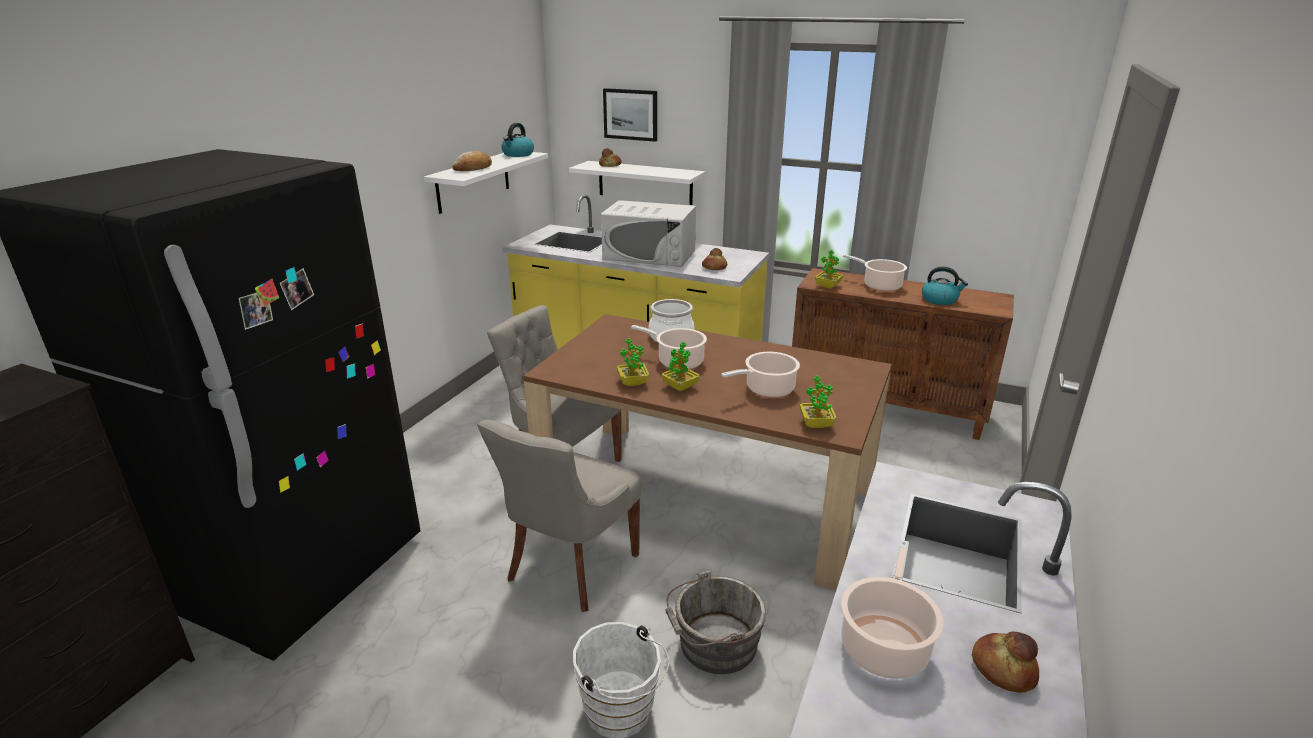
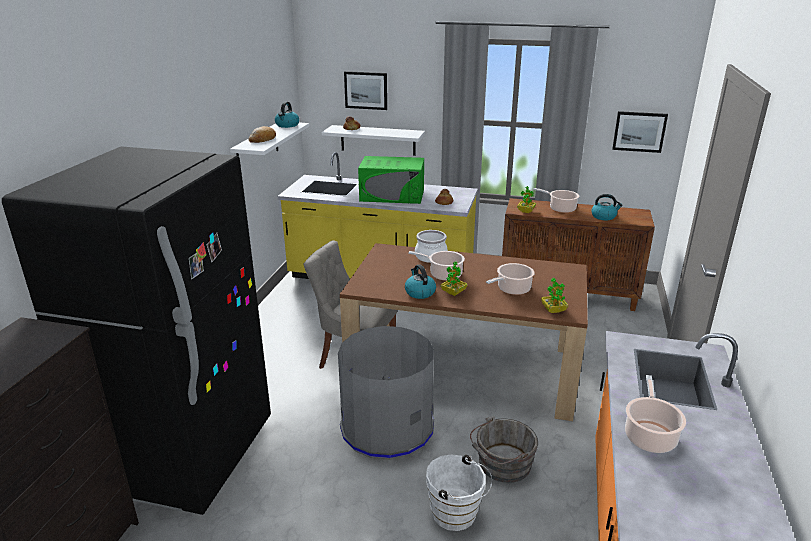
camera: 10 degrees left, 0 degrees up
grey chair [477,420,642,612] -> grey trash can [338,326,434,460]
white microwave [601,200,696,267] -> green microwave [358,156,424,204]
potted plant [617,338,649,386] -> kettle [405,265,436,299]
bread [972,632,1039,693] -> none
none -> picture [612,111,668,153]

